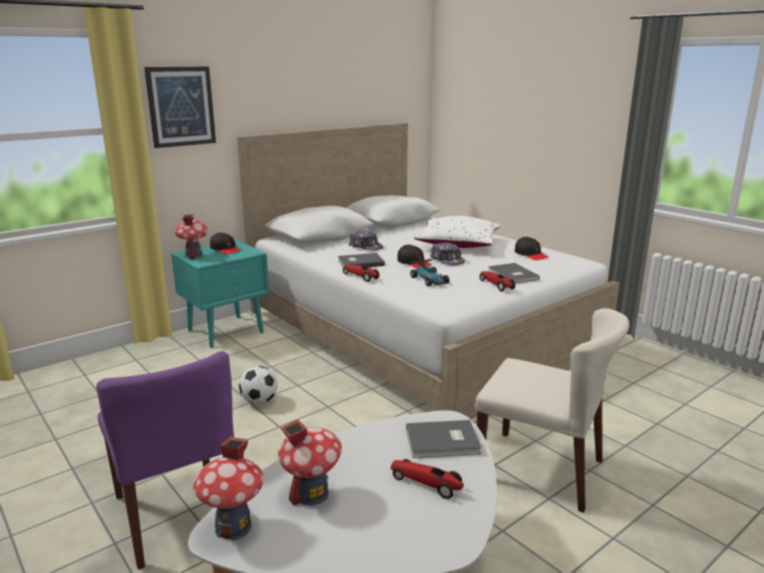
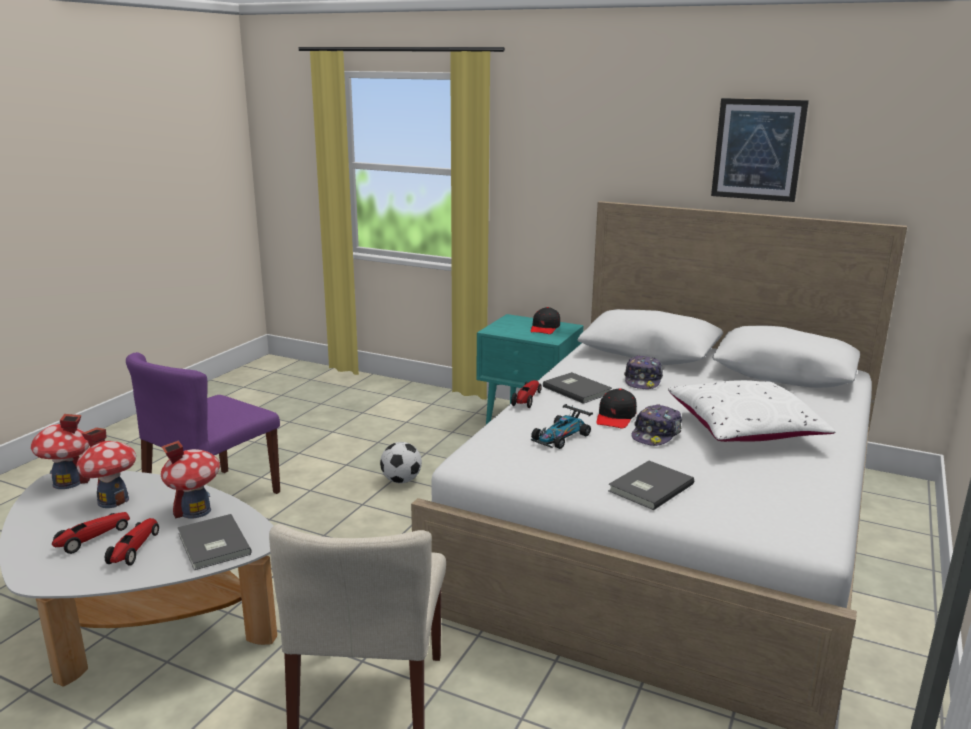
camera: 65 degrees right, 0 degrees up
picture [144,67,216,148] -> picture moved to [711,98,809,202]
toy house [174,214,208,259] -> toy house moved to [161,440,220,519]
toy car [480,271,515,291] -> toy car moved to [52,512,130,554]
black cap [515,237,549,260] -> none

